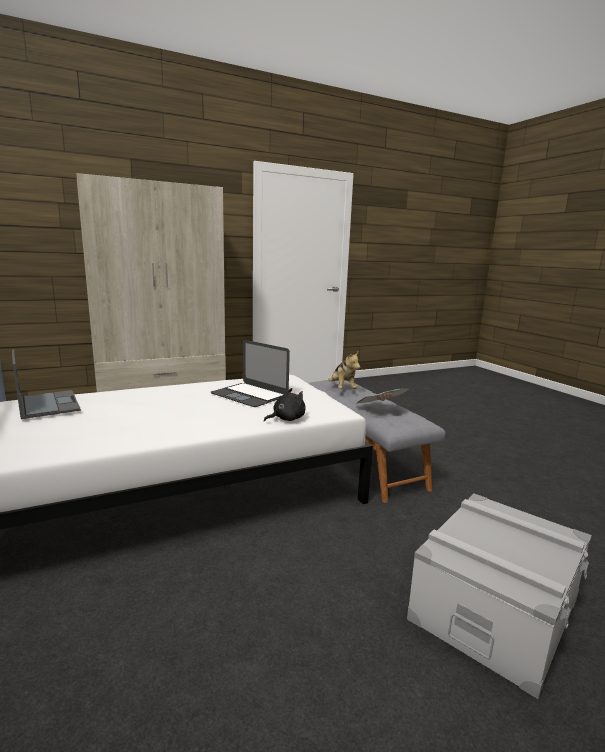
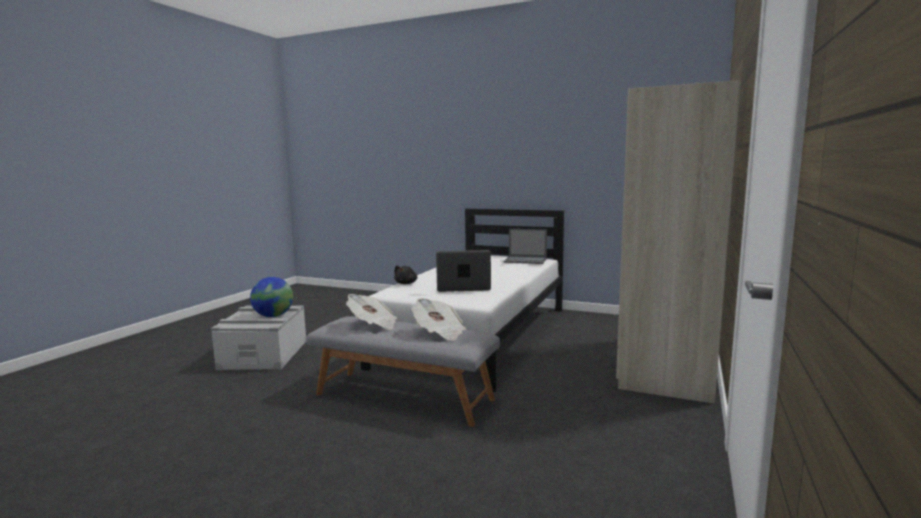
camera: 140 degrees right, 5 degrees down
plush toy [328,351,360,389] -> newspaper [411,298,466,341]
none -> globe [250,277,293,317]

